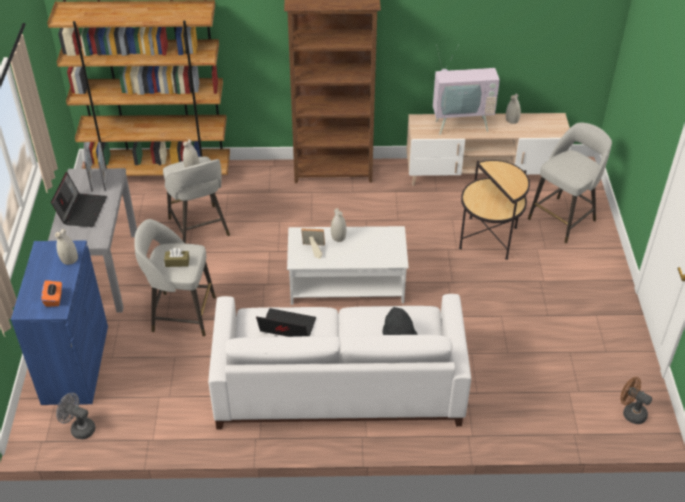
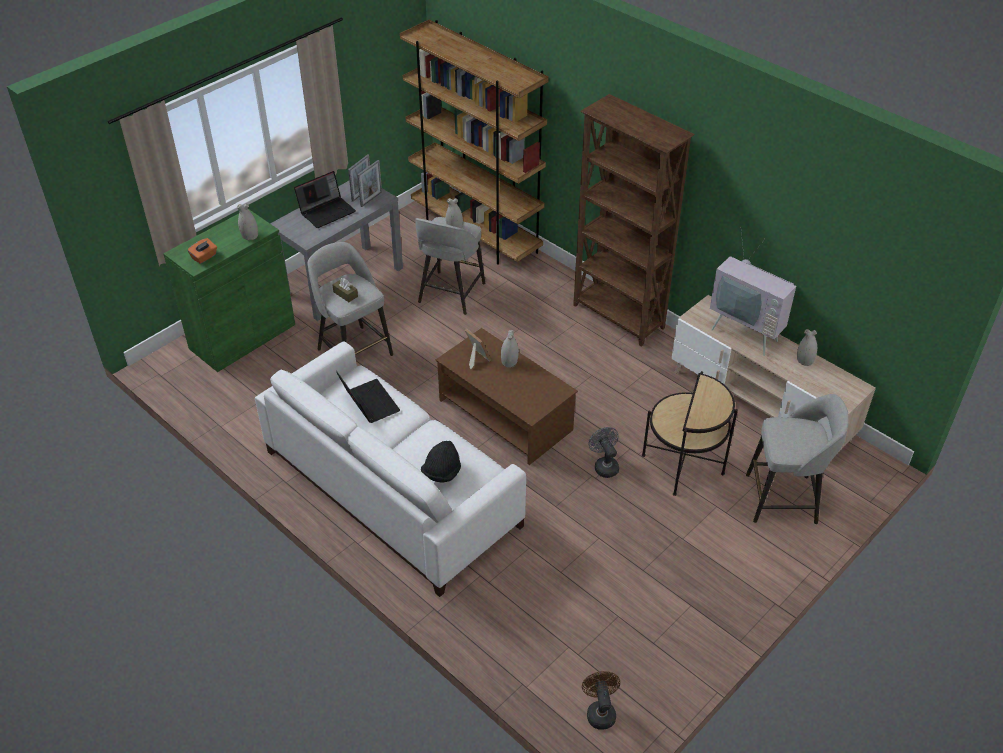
camera: 45 degrees right, 0 degrees up
blue cabinet [11,241,108,405] -> green cabinet [163,209,295,372]
grey fan [56,393,96,439] -> grey fan moved to [589,427,619,478]
white coffee table [287,226,409,305] -> brown coffee table [436,328,578,465]

